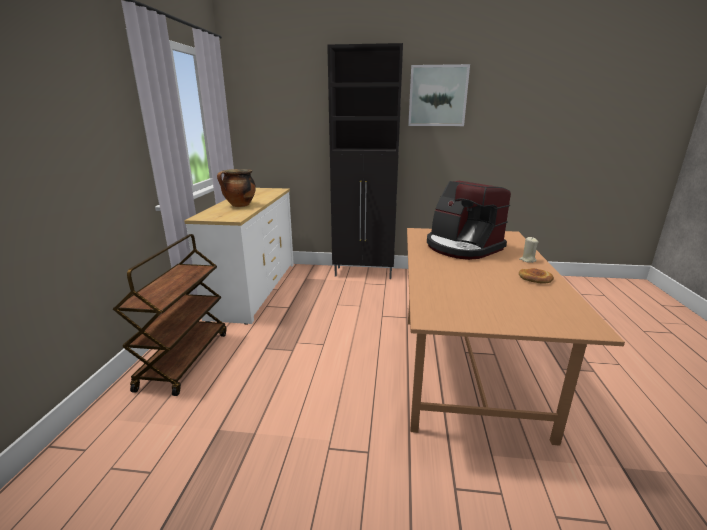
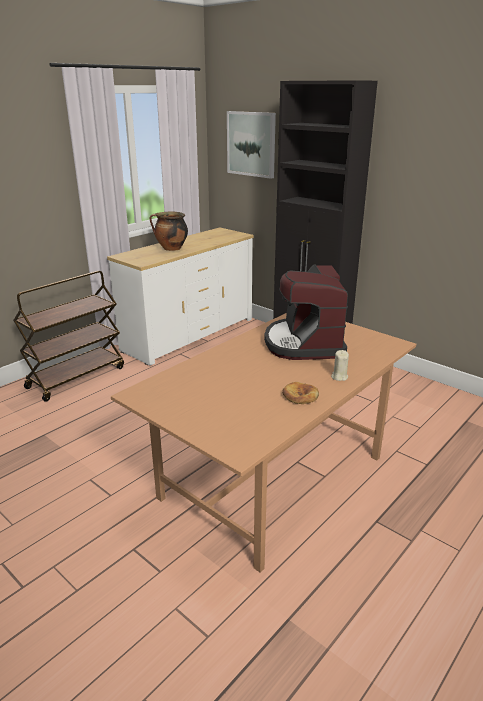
camera: 35 degrees right, 5 degrees up
picture [408,64,470,126] -> picture moved to [227,111,276,179]

